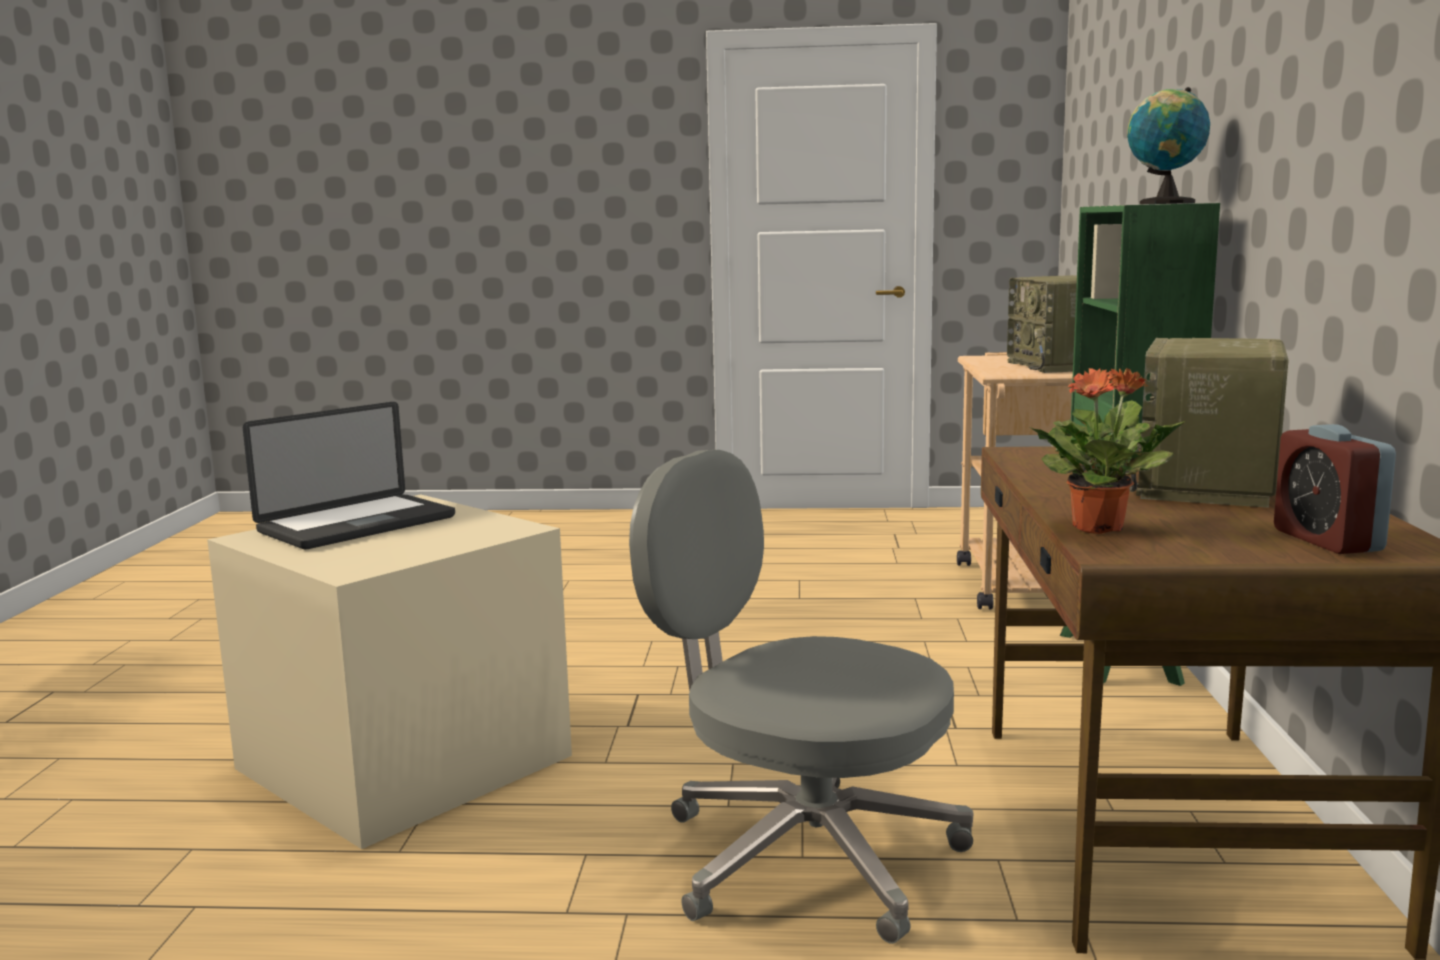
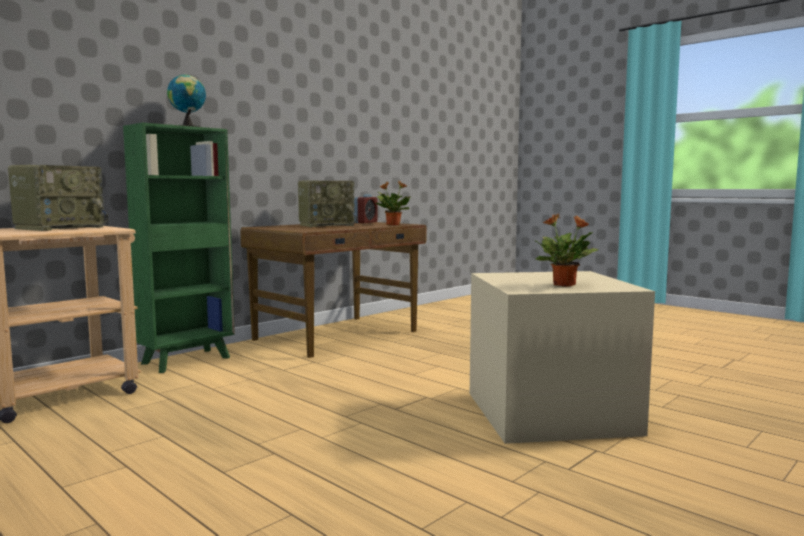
camera: 140 degrees left, 5 degrees down
laptop [243,402,455,549] -> potted plant [534,214,599,287]
grey office chair [629,450,973,944] -> none

